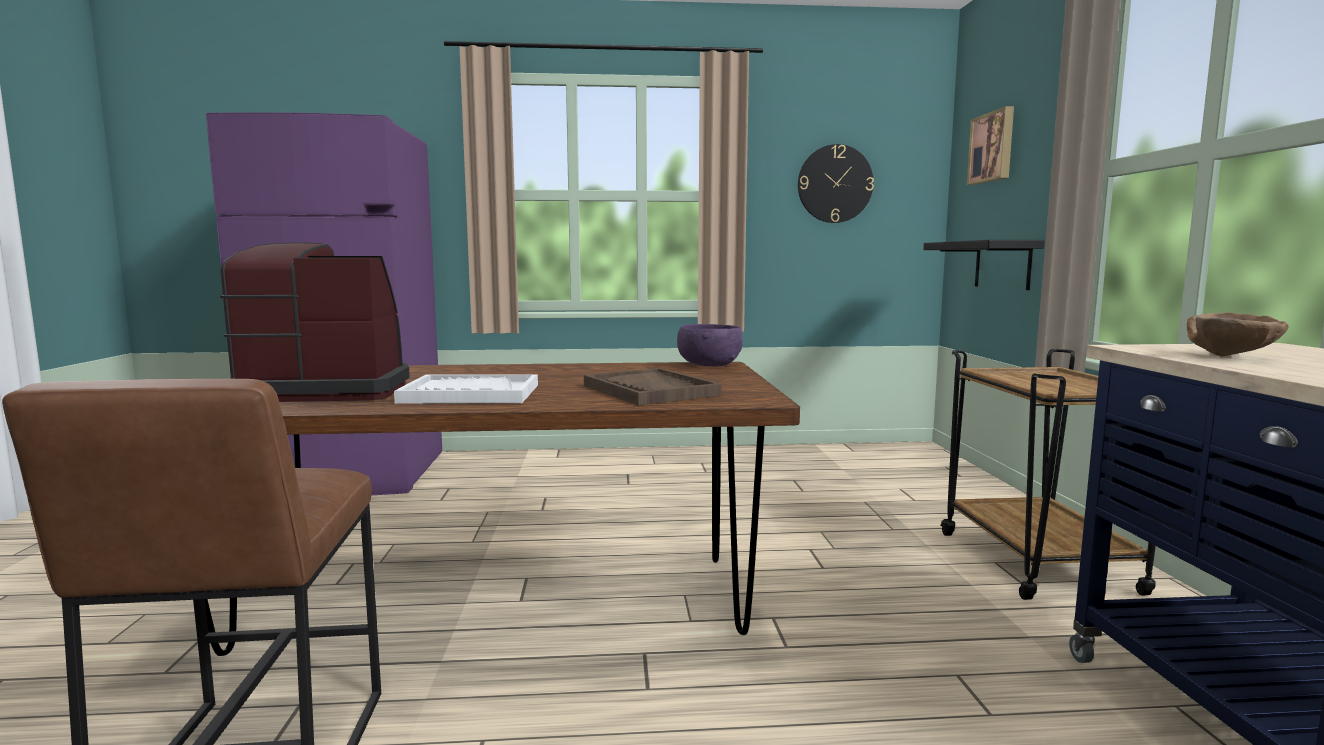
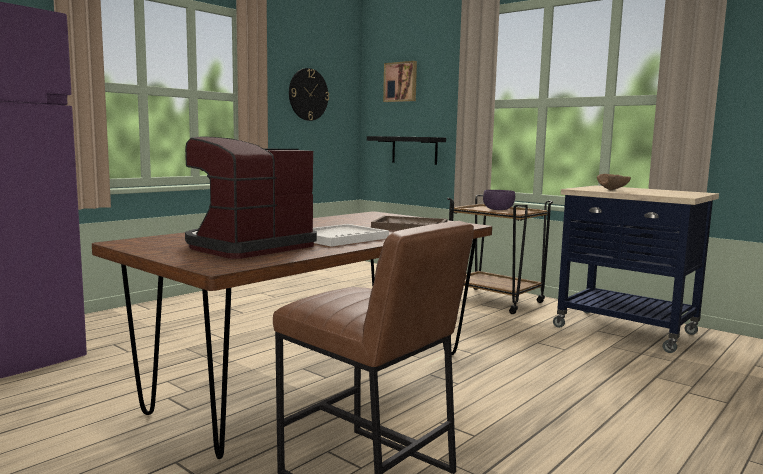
camera: 45 degrees left, 0 degrees up
purple bowl [677,324,742,366] -> purple bowl moved to [483,190,515,210]

